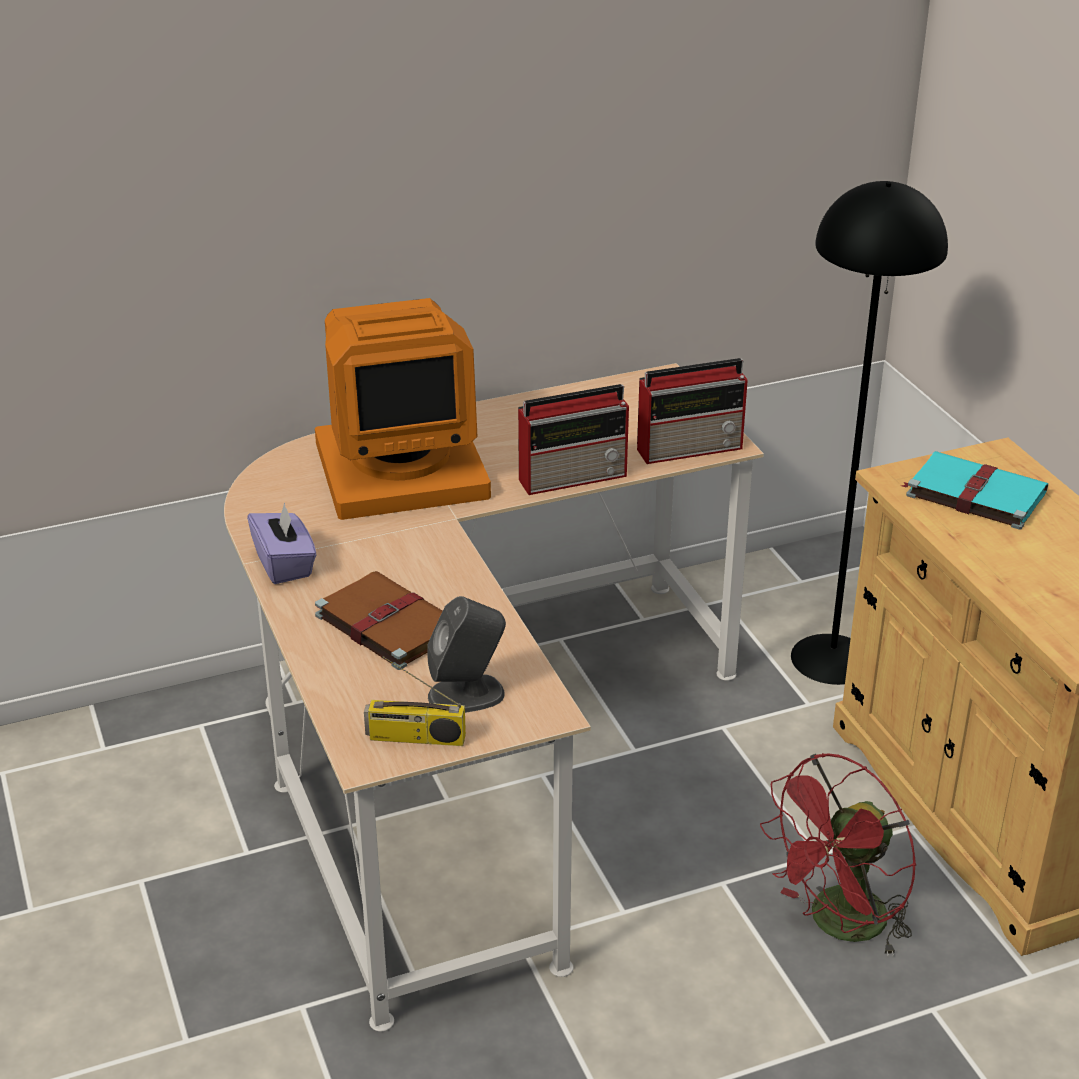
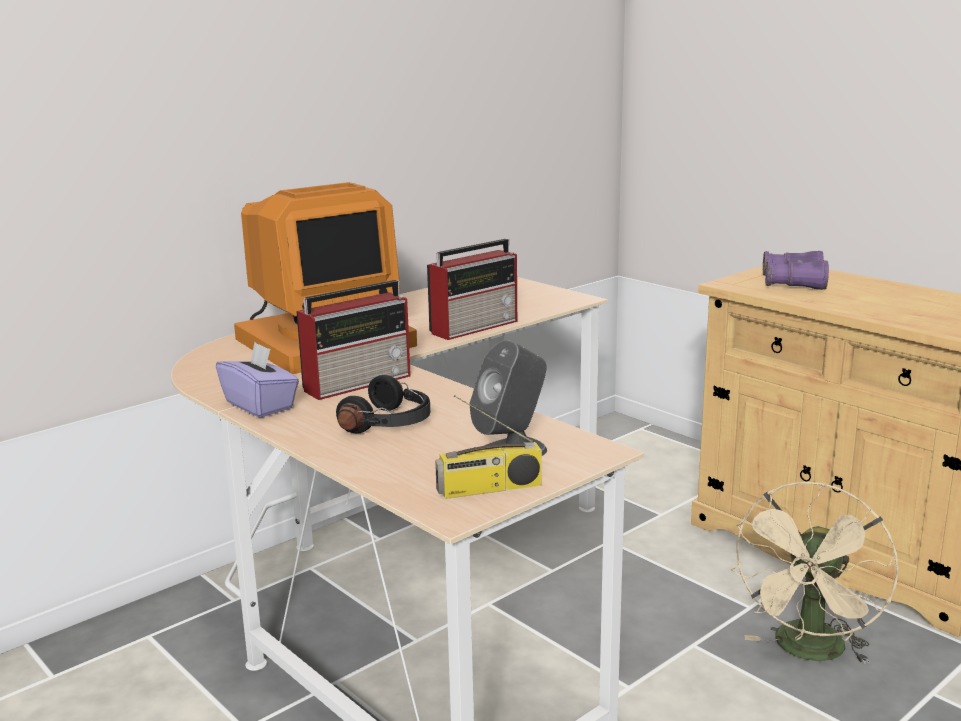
camera: 20 degrees left, 15 degrees down
brown book [315,571,442,670] -> black headphones [336,375,430,433]
radio [637,358,748,464] -> radio moved to [296,280,411,400]
red fan [760,753,916,957] -> beige fan [731,482,898,665]
black floor lamp [791,181,948,685] -> none
turquoise book [902,451,1048,530] -> purple binoculars [763,251,829,290]

